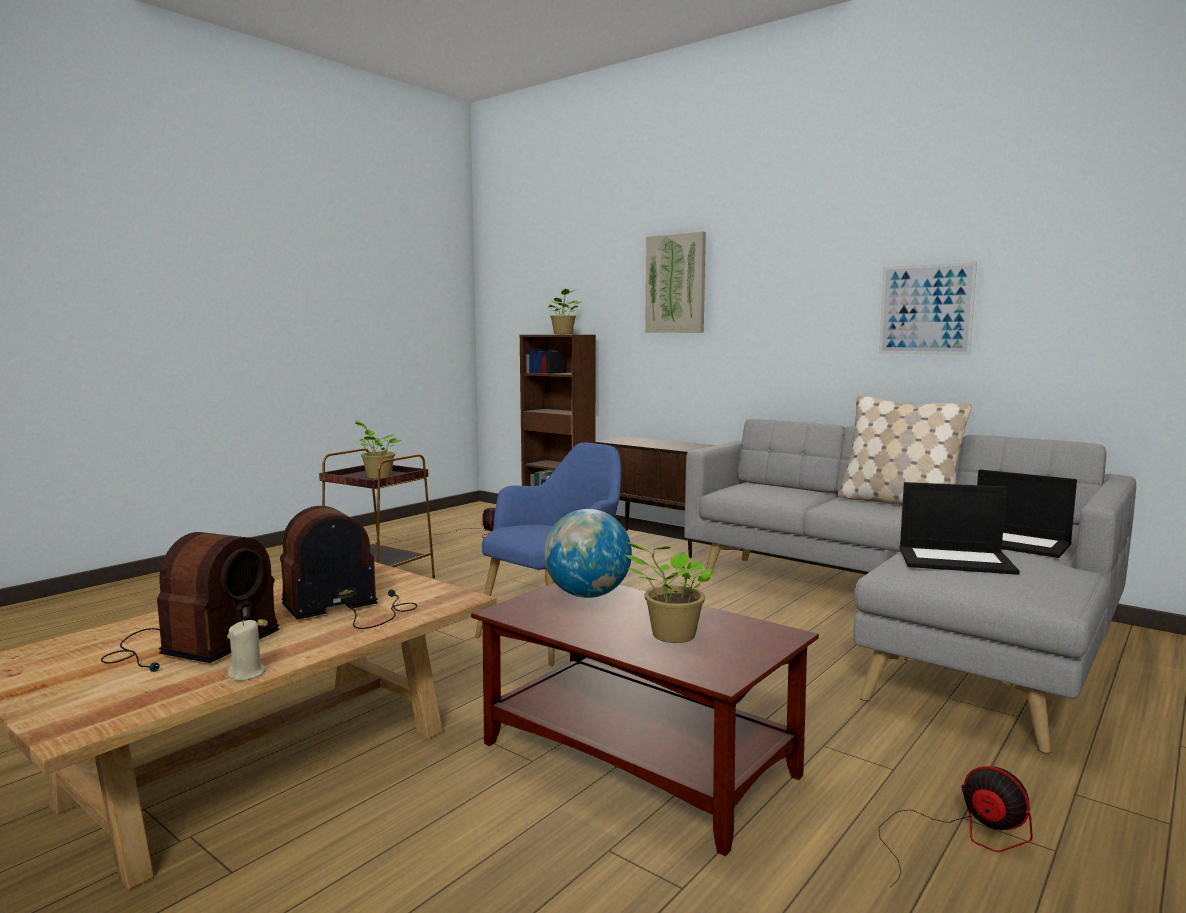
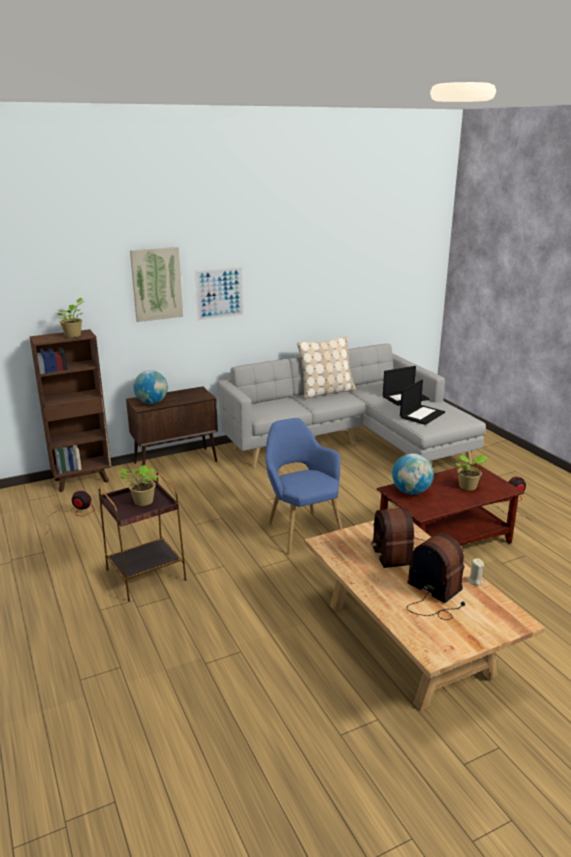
camera: 65 degrees left, 15 degrees up
picture [879,262,977,355] -> picture moved to [195,266,244,321]
none -> globe [134,370,168,404]

